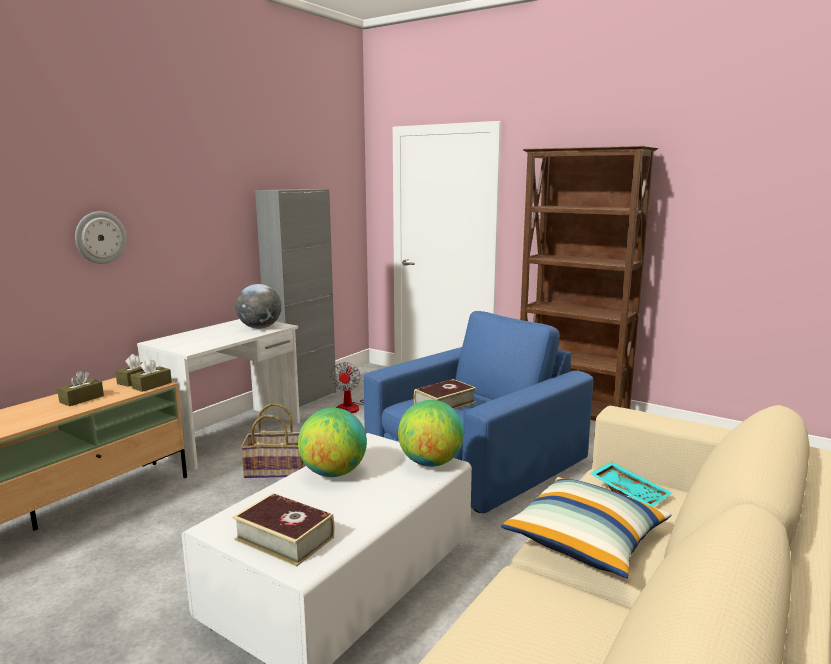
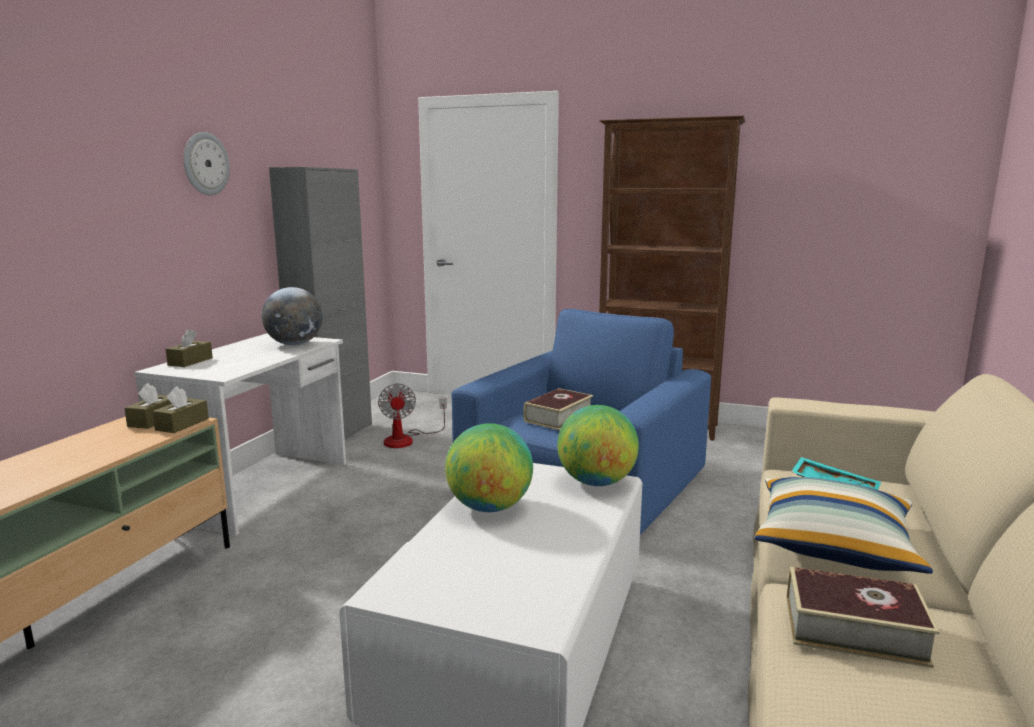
camera: 15 degrees left, 0 degrees up
brown tissue box [57,371,104,406] -> brown tissue box moved to [165,329,213,367]
wall clock [75,211,126,264] -> wall clock moved to [183,132,230,195]
book [233,493,334,567] -> book moved to [786,567,940,668]
basket [240,403,305,478] -> none

